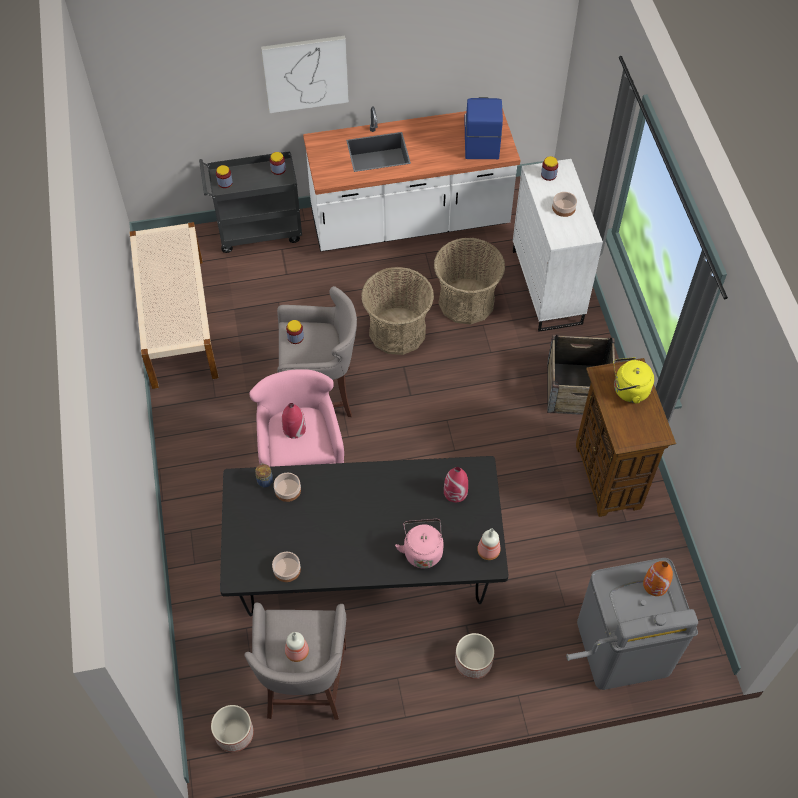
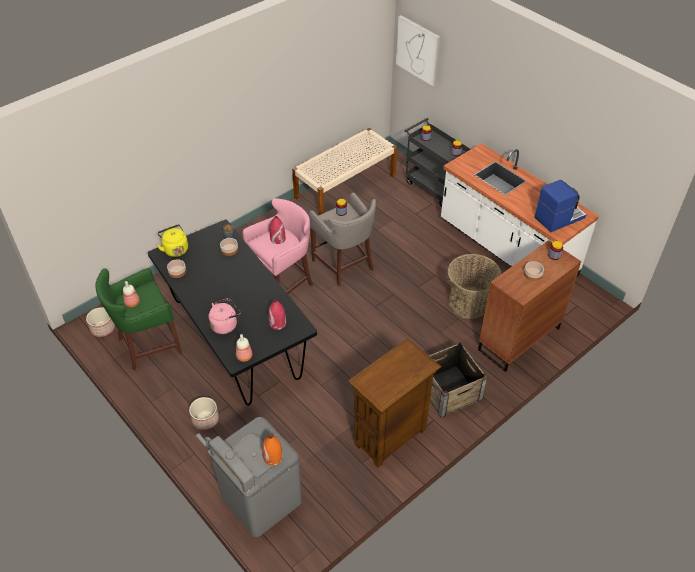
camera: 60 degrees right, 10 degrees down
grey stool [244,603,346,720] -> green stool [95,268,182,370]
picture [261,36,349,113] -> picture moved to [396,15,440,86]
basket [361,267,434,355] -> none
white dresser [513,159,603,332] -> brown dresser [478,240,581,372]
yellow kettle [614,357,654,404] -> yellow kettle moved to [157,224,188,257]

